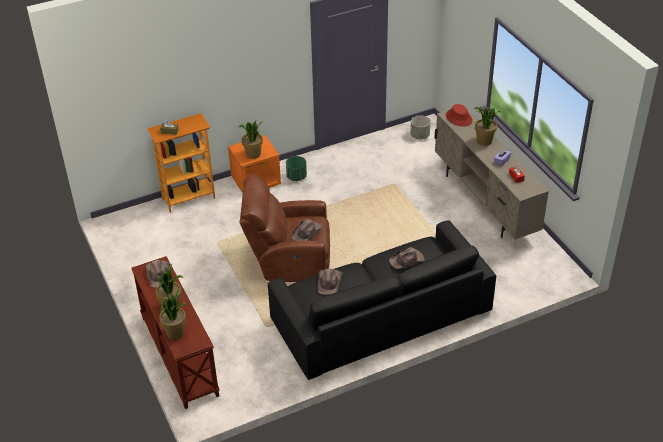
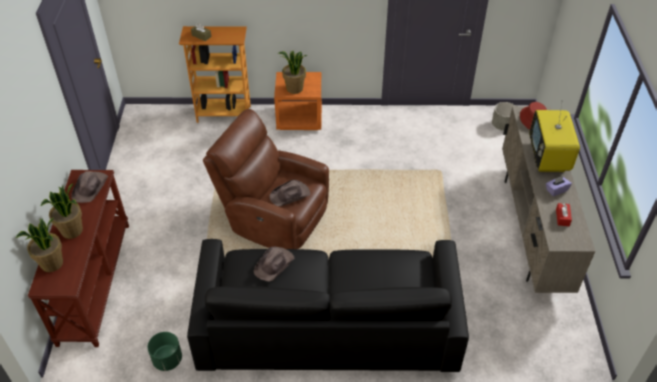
camera: 25 degrees right, 5 degrees up
green planter [286,156,307,181] -> green planter moved to [148,332,182,371]
brown hat [389,247,425,269] -> none
potted plant [473,107,501,146] -> television [529,100,580,172]

